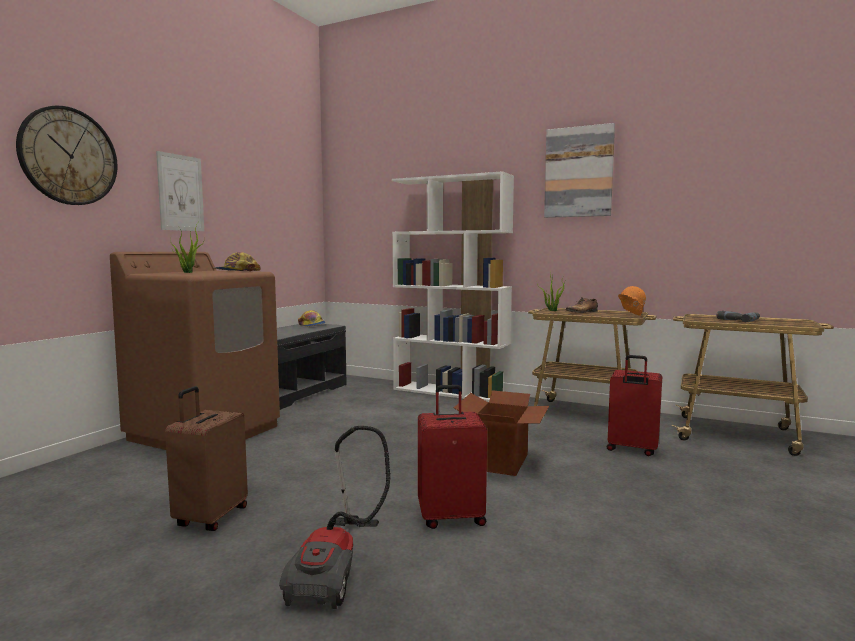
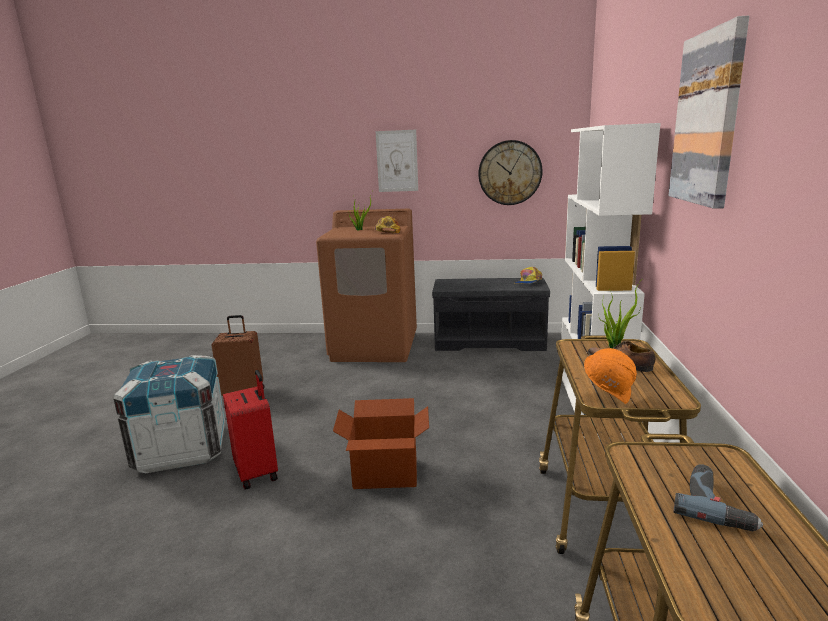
camera: 70 degrees right, 10 degrees up
wall clock [16,106,118,205] -> wall clock moved to [478,140,543,205]
vacuum cleaner [279,426,390,609] -> crate [113,355,226,473]
red suitcase [607,355,662,456] -> none

